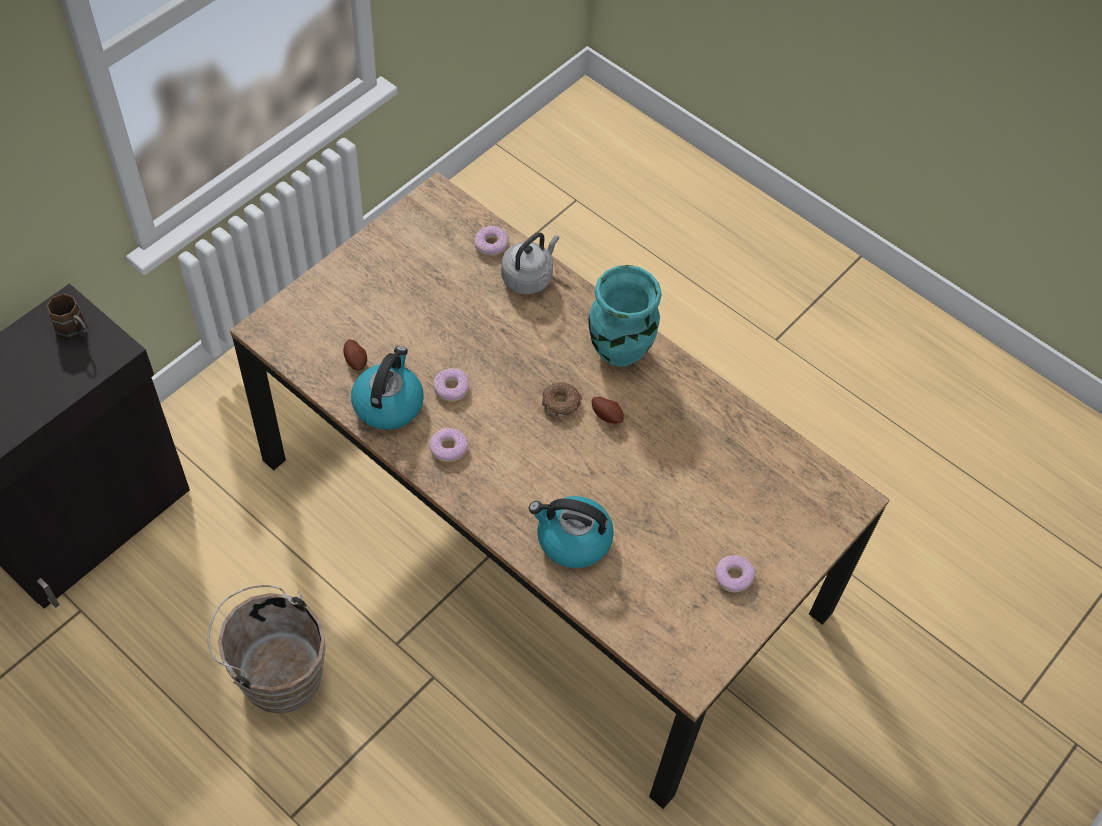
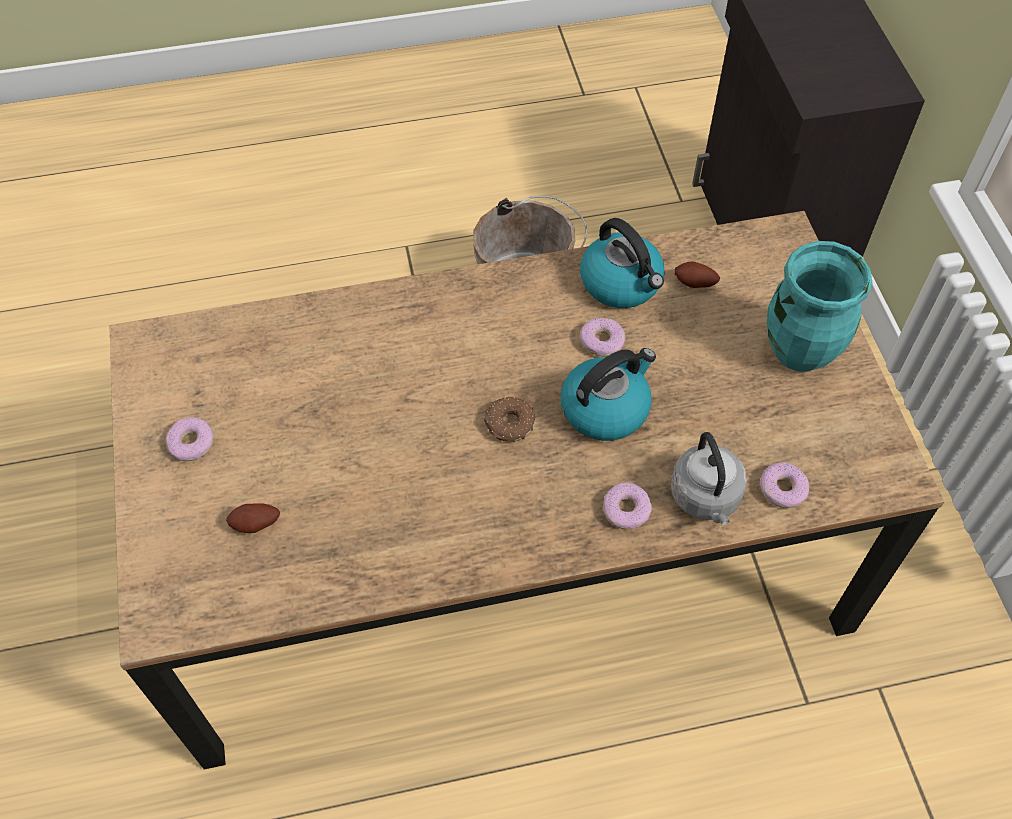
camera: 130 degrees right, 0 degrees up
brown mug [47,294,87,341] -> none
donut [429,428,468,462] -> donut moved to [603,482,652,529]
kettle [529,496,614,568] -> kettle moved to [561,348,656,441]
turquoise vase [588,265,662,367] -> turquoise vase moved to [767,241,872,372]
potato [592,397,624,424] -> potato moved to [226,503,280,533]

